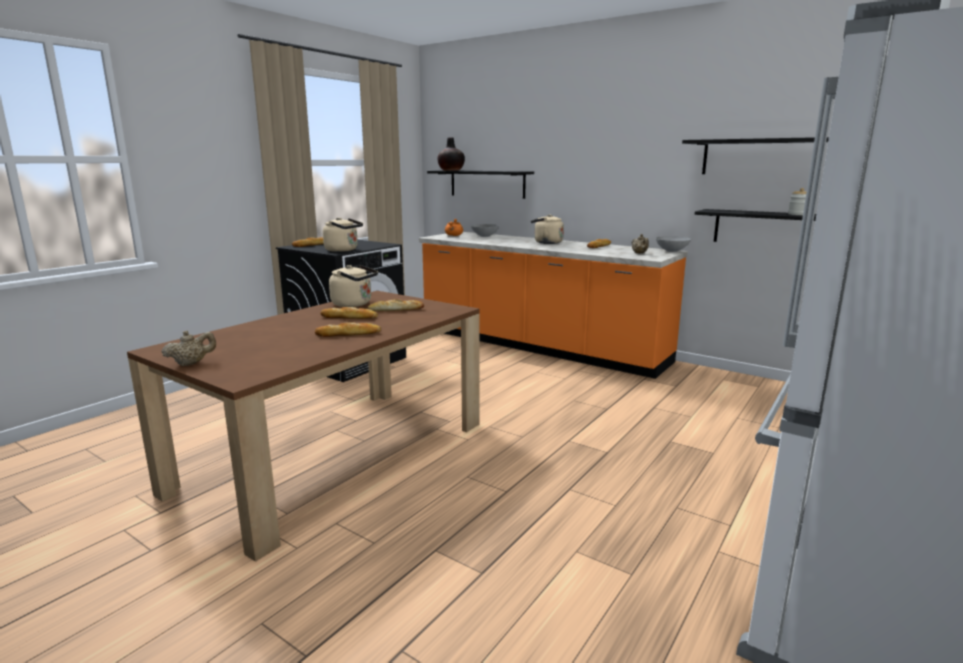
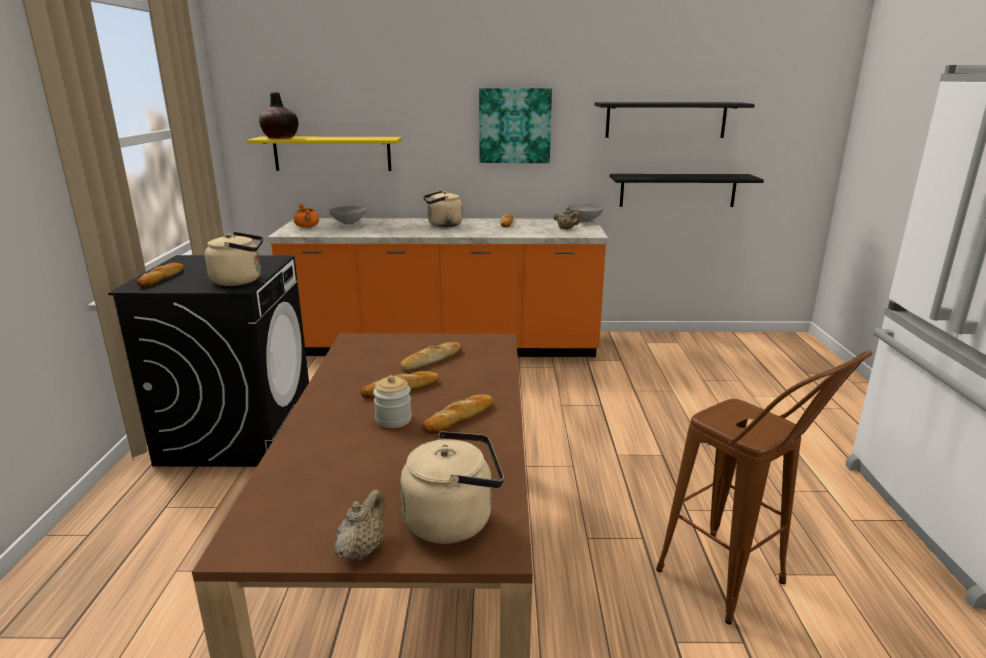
camera: 35 degrees left, 5 degrees up
beige kettle [329,265,378,307] -> beige kettle moved to [400,431,504,544]
black shelf [427,170,534,199] -> yellow shelf [246,137,402,171]
jar [788,188,807,215] -> jar moved to [373,375,412,428]
none -> picture [479,88,552,163]
none -> brown stool [656,350,873,625]

